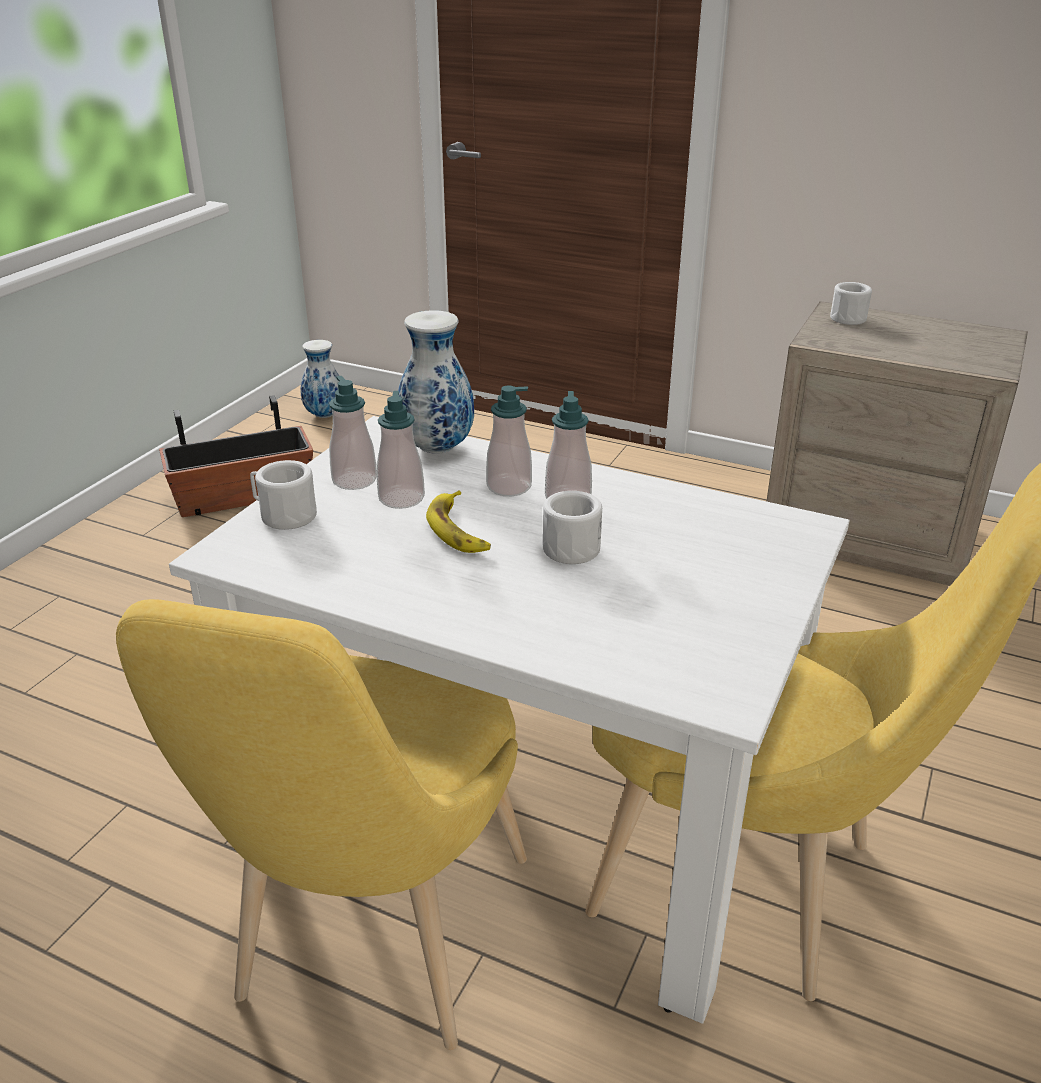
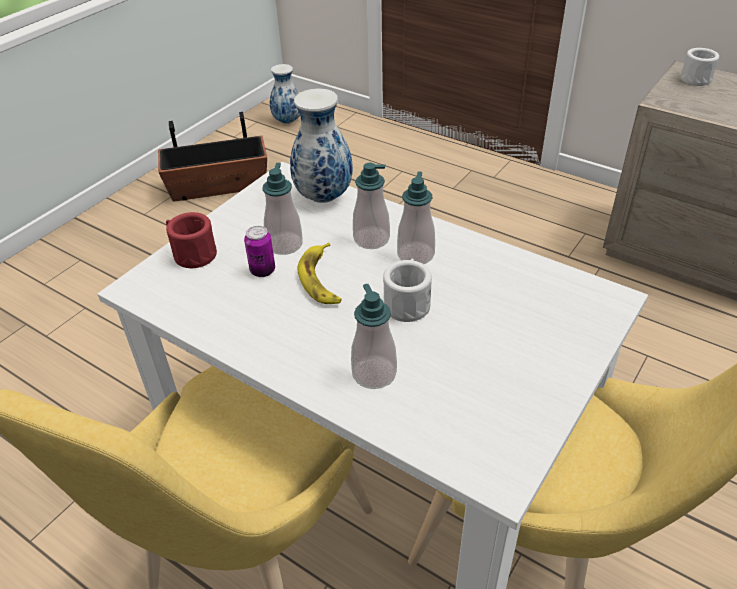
camera: 10 degrees right, 10 degrees up
white mug [250,460,317,530] -> red mug [166,212,217,268]
soap dispenser [329,376,377,490] -> soap dispenser moved to [351,284,397,389]
none -> can [244,226,275,277]

